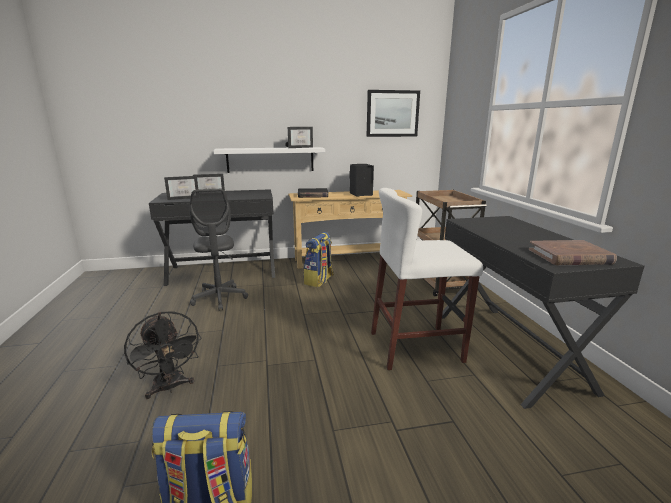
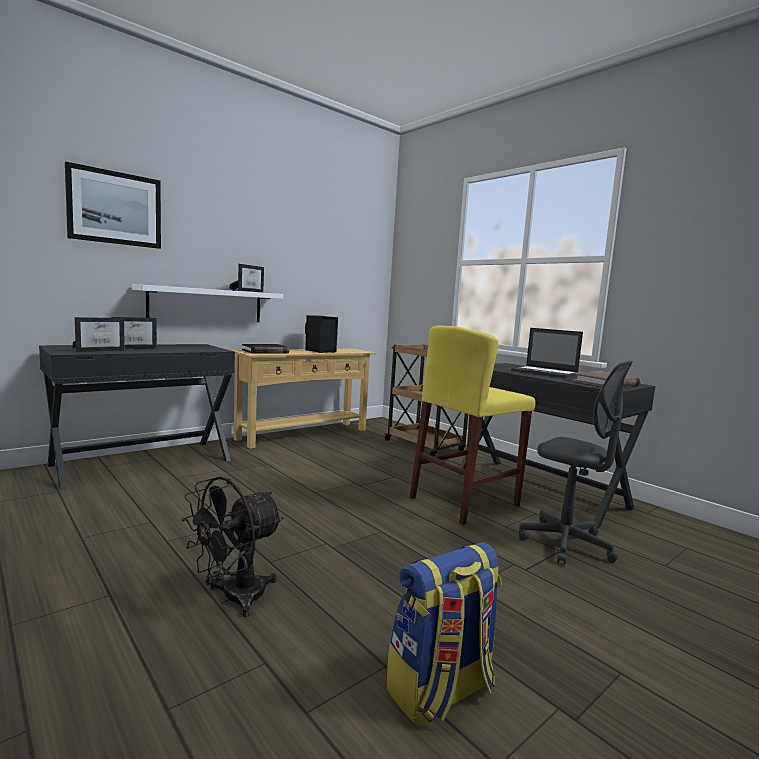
camera: 30 degrees left, 10 degrees down
black fan [124,311,201,399] -> black fan turned 105 degrees clockwise [181,476,283,617]
grey office chair [190,189,248,311] -> grey office chair moved to [519,361,633,565]
backpack [304,232,334,287] -> none
picture [366,90,420,137] -> picture moved to [65,162,161,249]
white stool [371,188,483,370] -> yellow stool [410,325,535,525]
none -> laptop [511,328,583,378]

